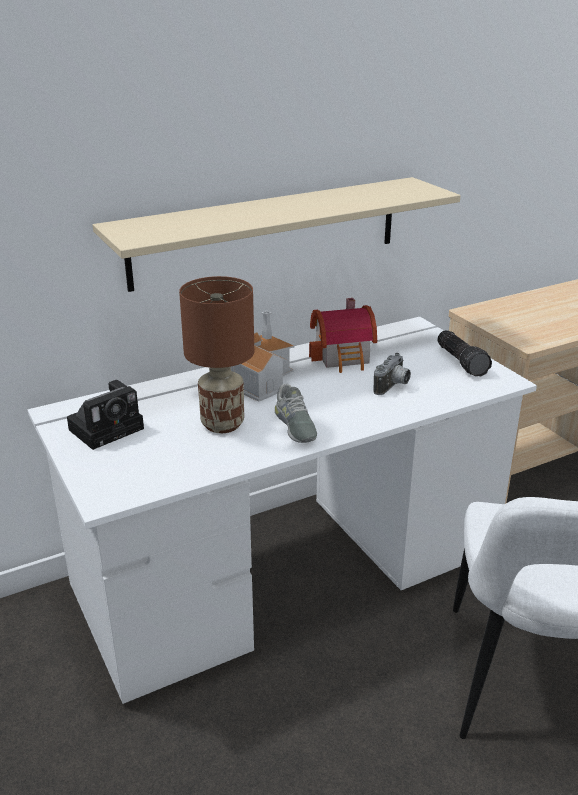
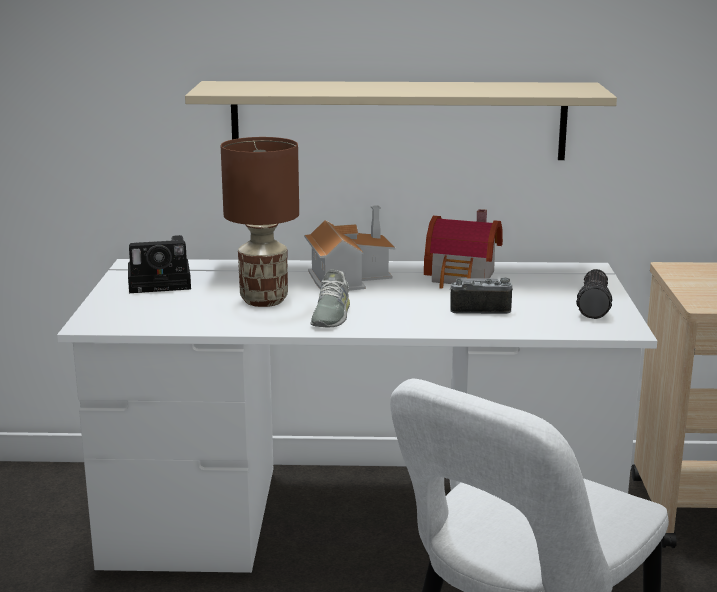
camera: 30 degrees right, 10 degrees down
camera [374,353,411,395] -> camera turned 150 degrees counterclockwise [450,277,513,314]

